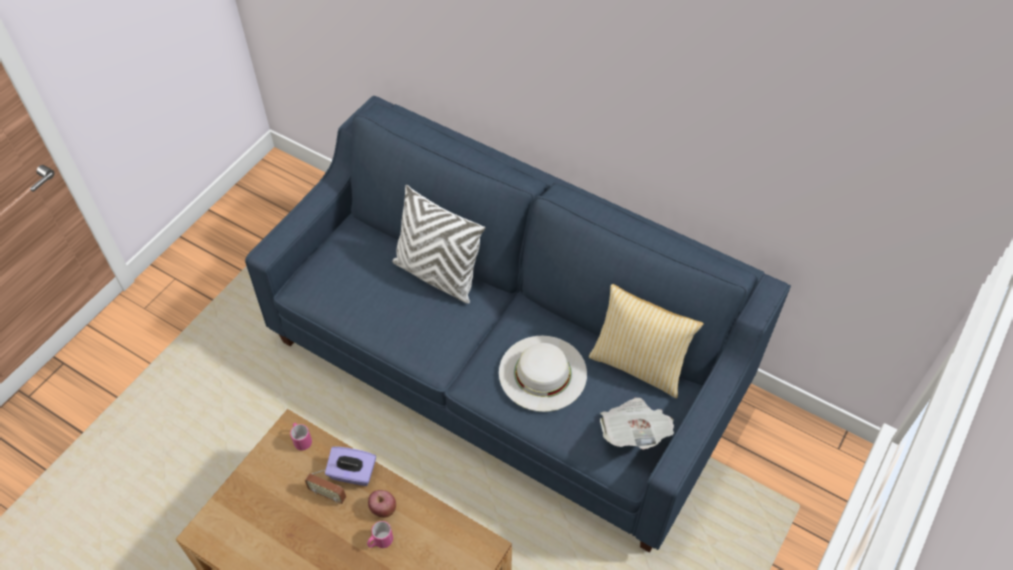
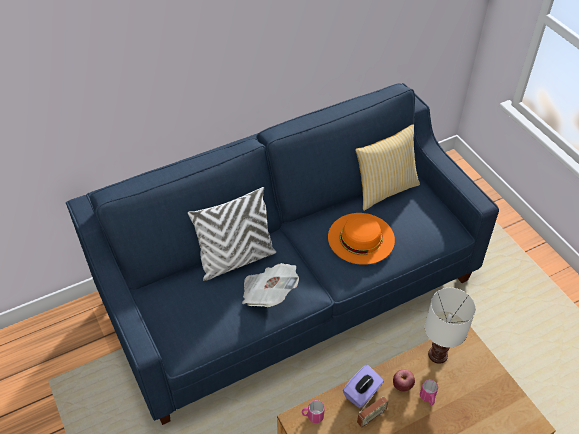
camera: 60 degrees left, 5 degrees down
white hat [499,336,587,412] -> orange hat [328,213,395,265]
newspaper [600,398,674,449] -> newspaper moved to [242,263,299,307]
none -> white table lamp [425,288,476,364]

